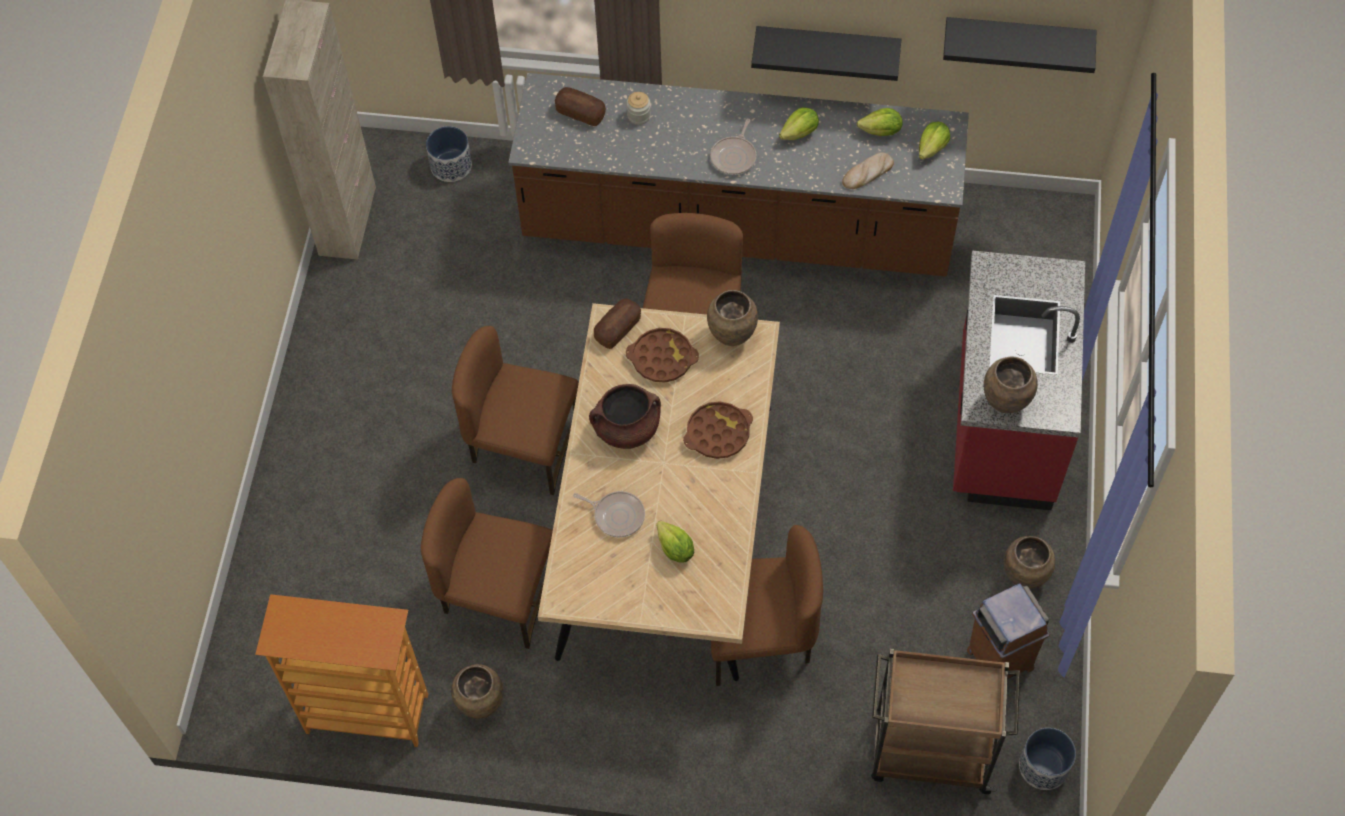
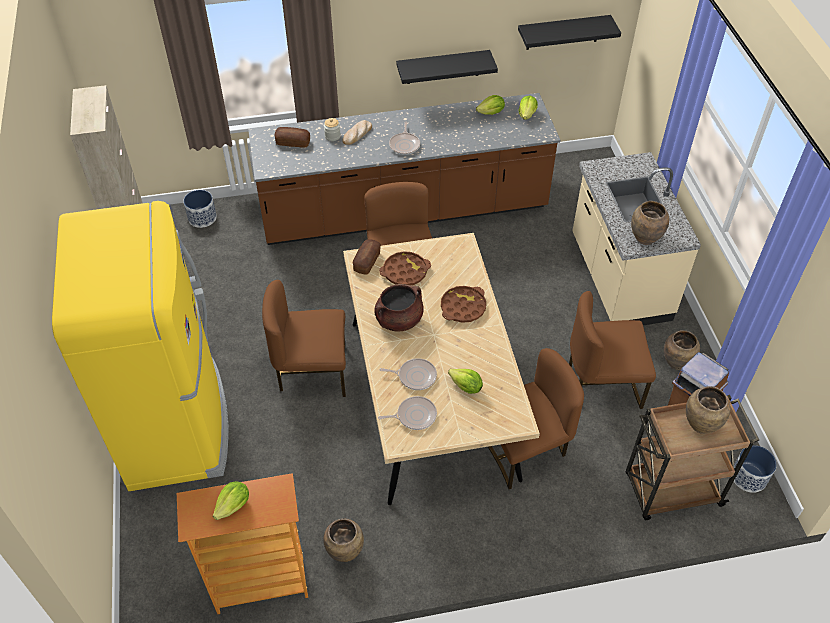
camera: 20 degrees left, 10 degrees down
brown chair [421,478,553,649] -> brown chair moved to [569,291,656,409]
brown vase [707,290,758,346] -> brown vase moved to [686,386,731,434]
lettuce [779,107,819,140] -> lettuce moved to [213,481,249,520]
bread [842,152,894,189] -> bread moved to [342,120,372,145]
red counter [953,250,1085,510] -> beige counter [572,152,701,325]
none -> yellow fridge [52,201,229,491]
none -> frying pan [378,396,437,430]

